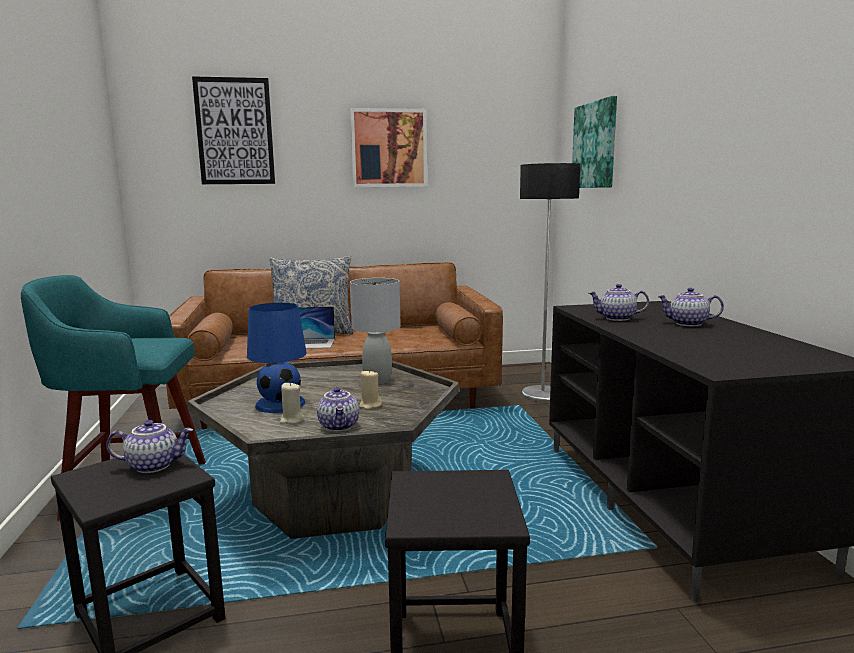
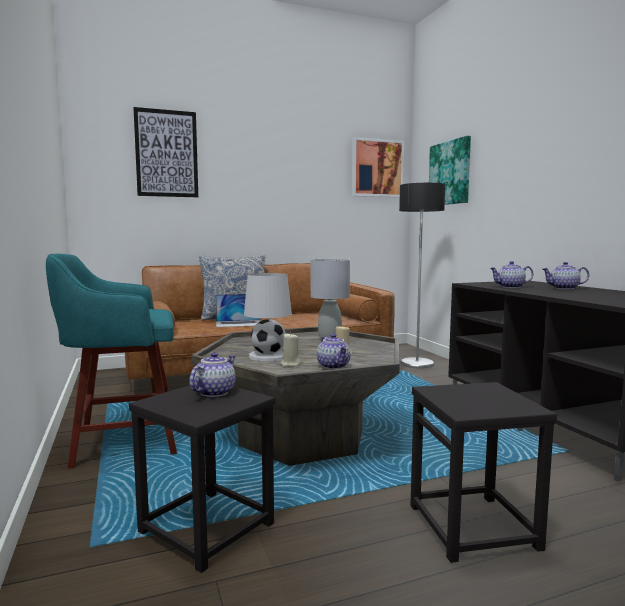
camera: 10 degrees left, 5 degrees down
teapot [106,420,193,473] -> teapot turned 45 degrees counterclockwise [189,352,236,397]
blue table lamp [247,303,307,413] -> white table lamp [244,273,292,361]
picture [350,108,427,187] -> picture moved to [352,137,404,198]

